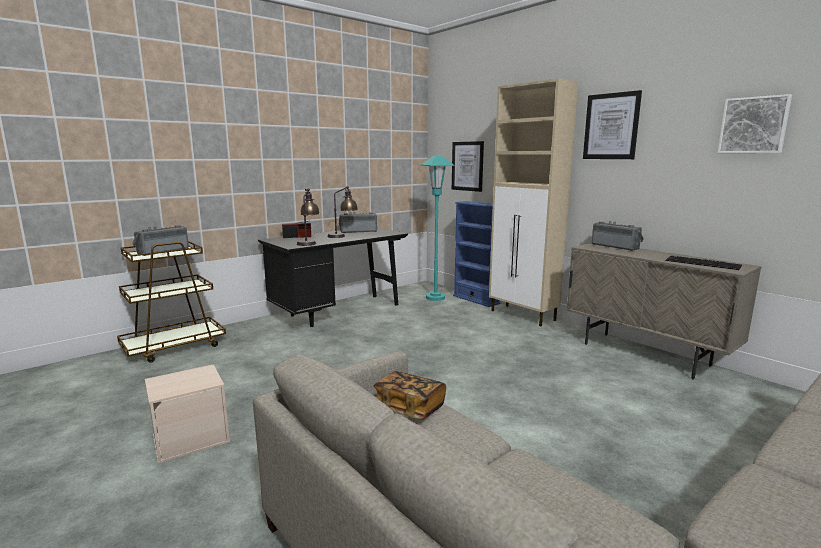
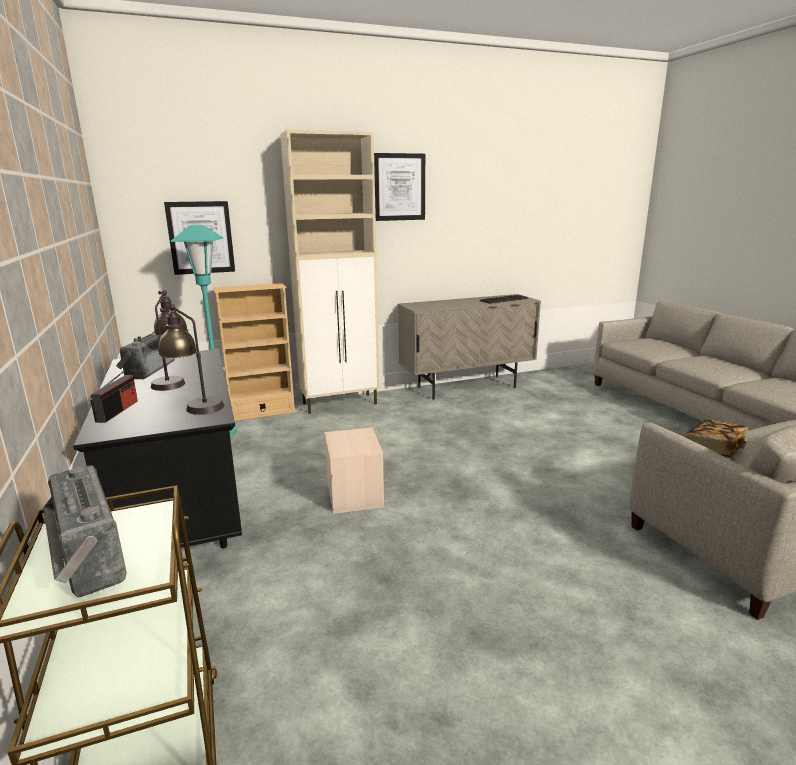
camera: 70 degrees left, 5 degrees up
beige storage box [145,364,230,463] -> beige storage box moved to [324,427,384,514]
blue bookcase [453,201,500,307] -> beige bookcase [213,283,296,421]
radio [592,221,644,251] -> none
picture [718,94,792,153] -> none

